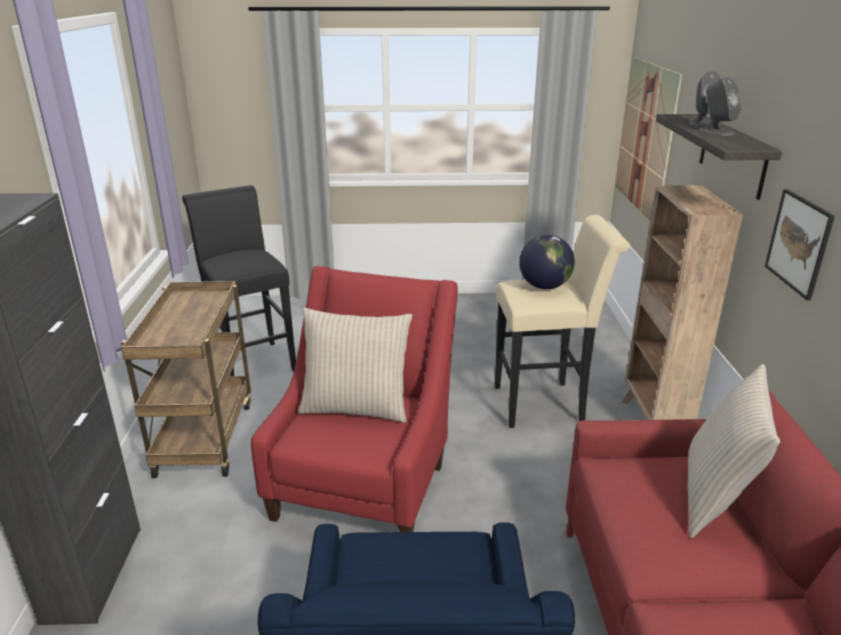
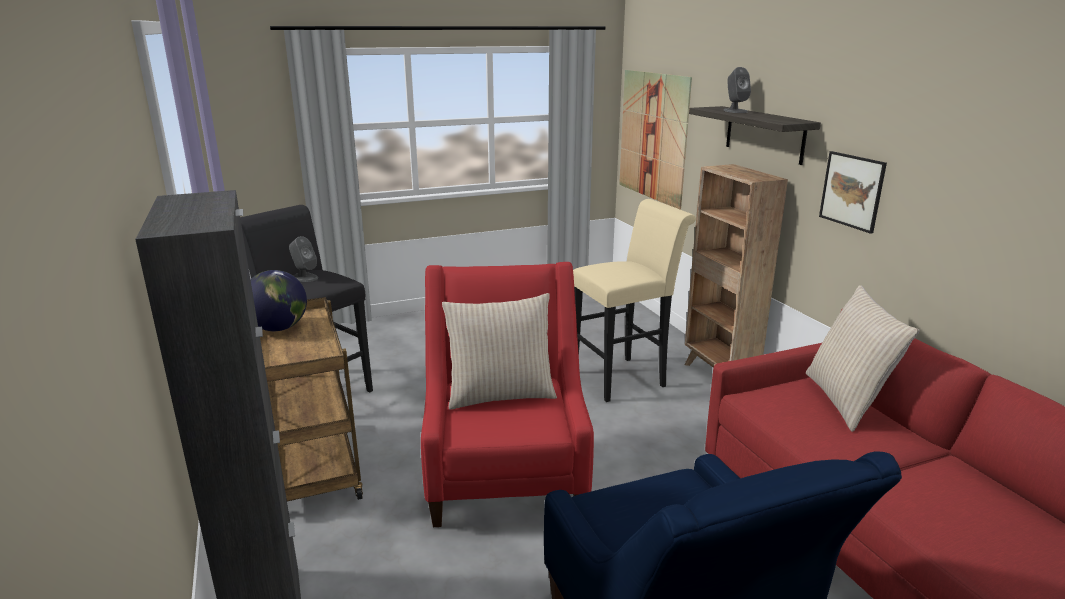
camera: 20 degrees left, 5 degrees down
globe [519,235,575,289] -> globe moved to [250,270,307,331]
grey speaker [699,77,741,136] -> grey speaker moved to [289,236,318,282]

